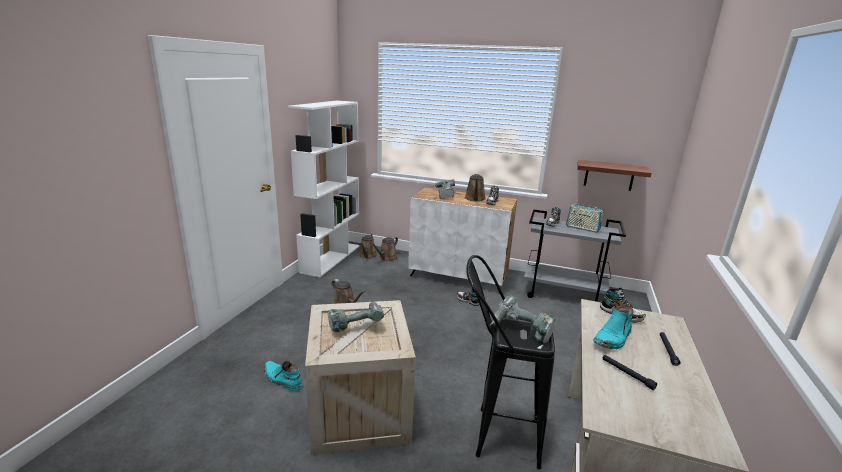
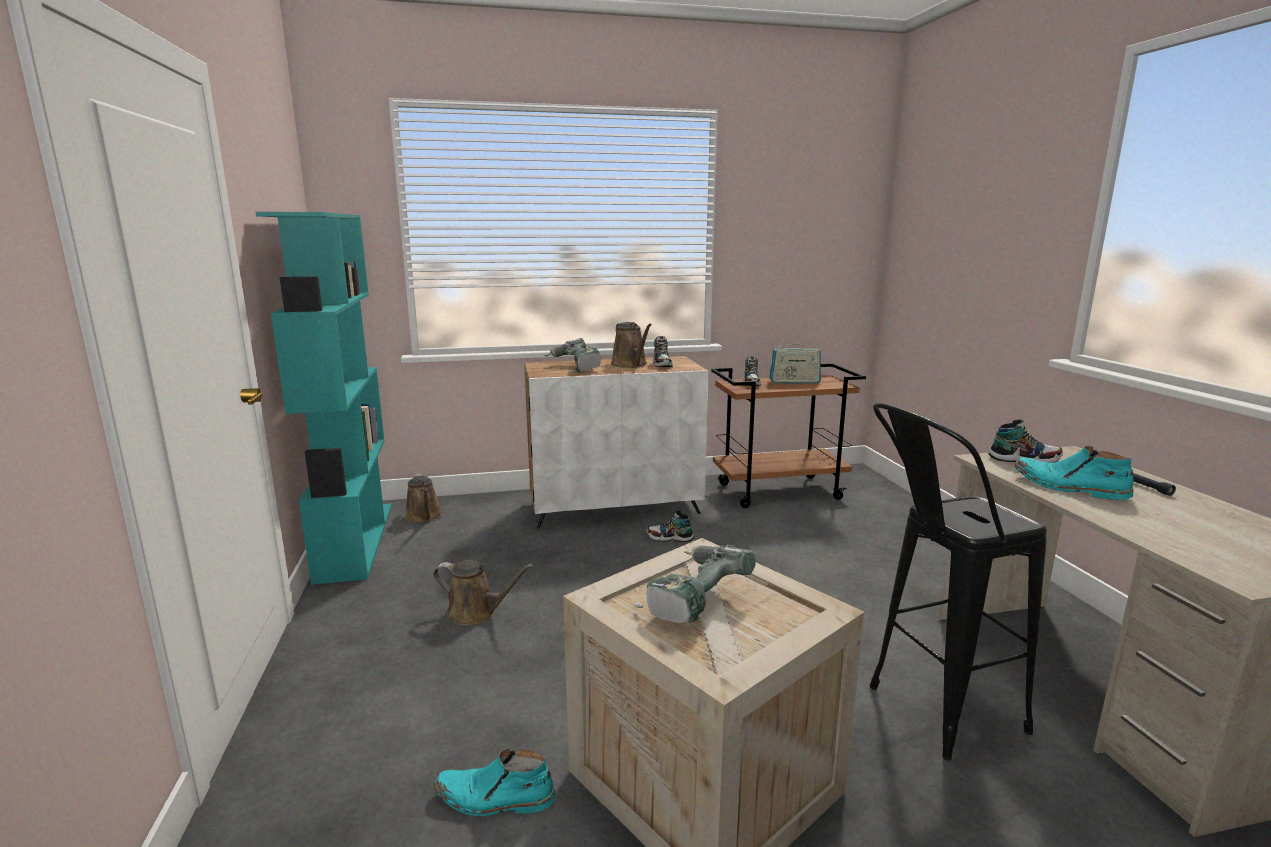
camera: 30 degrees left, 5 degrees down
white bookcase [288,100,360,277] -> turquoise bookcase [255,212,392,585]
brown watering can [371,237,398,261] -> none
power drill [490,296,555,350] -> none
grey cart [524,209,626,302] -> brown cart [711,363,866,508]
shelf [577,160,652,191] -> none
turquoise boot [593,305,634,349] -> turquoise boot turned 120 degrees clockwise [1014,446,1134,500]
black flashlight [603,355,657,390] -> none

